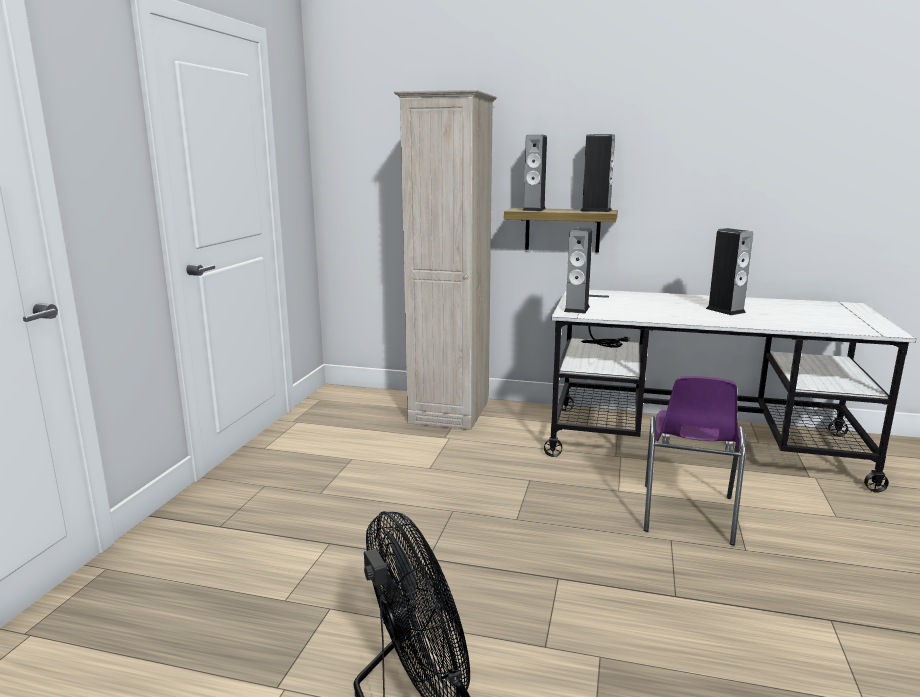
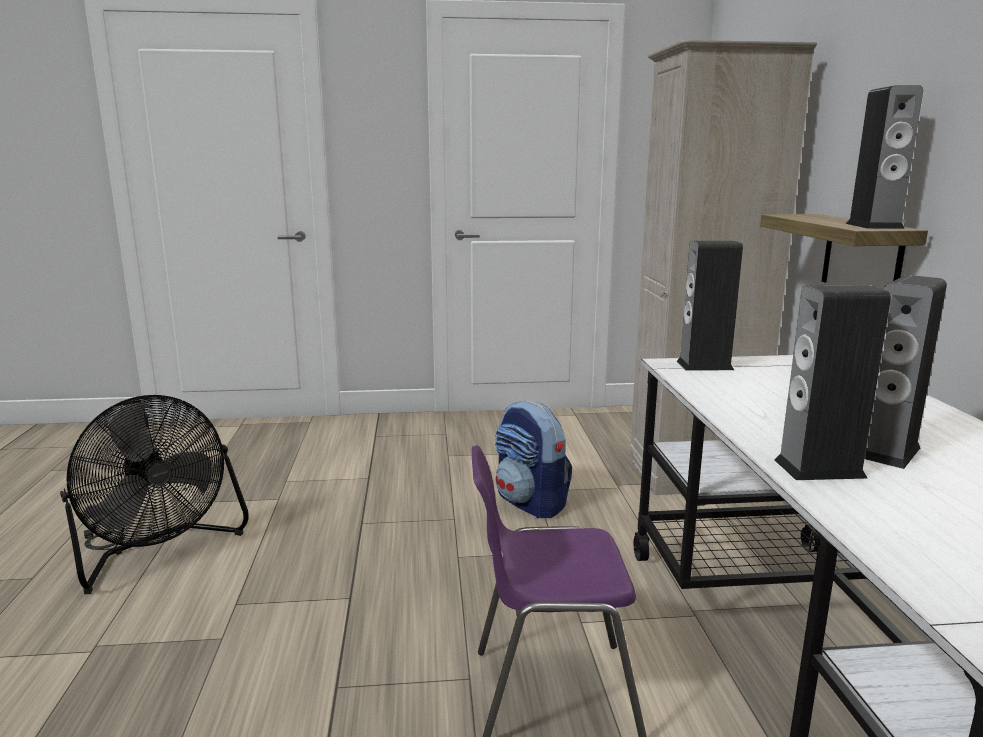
camera: 70 degrees right, 0 degrees up
speaker [522,134,547,211] -> speaker moved to [774,285,891,480]
none -> backpack [495,401,572,518]

